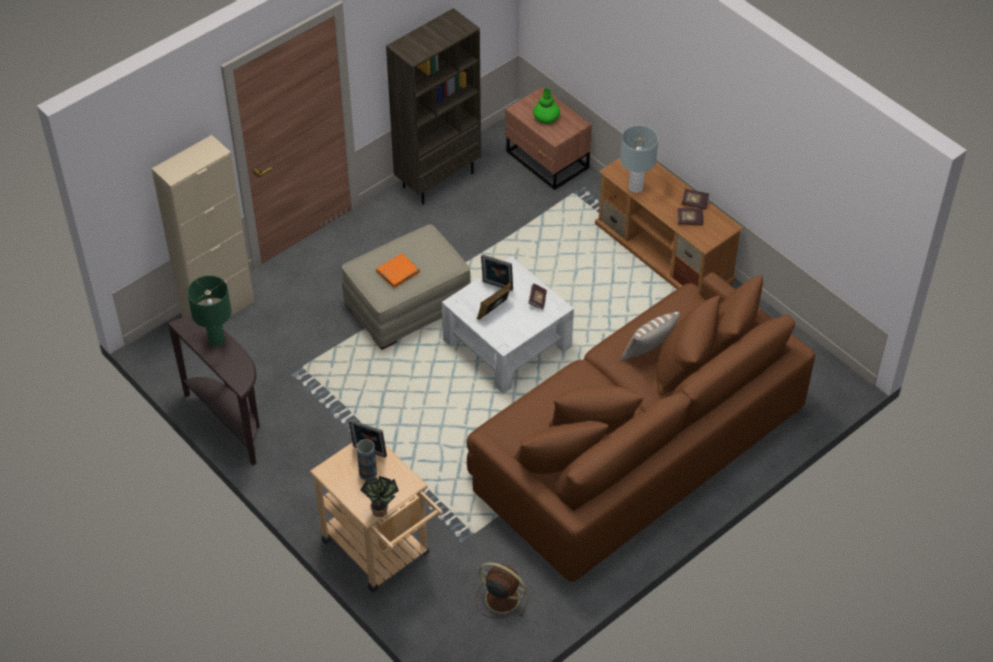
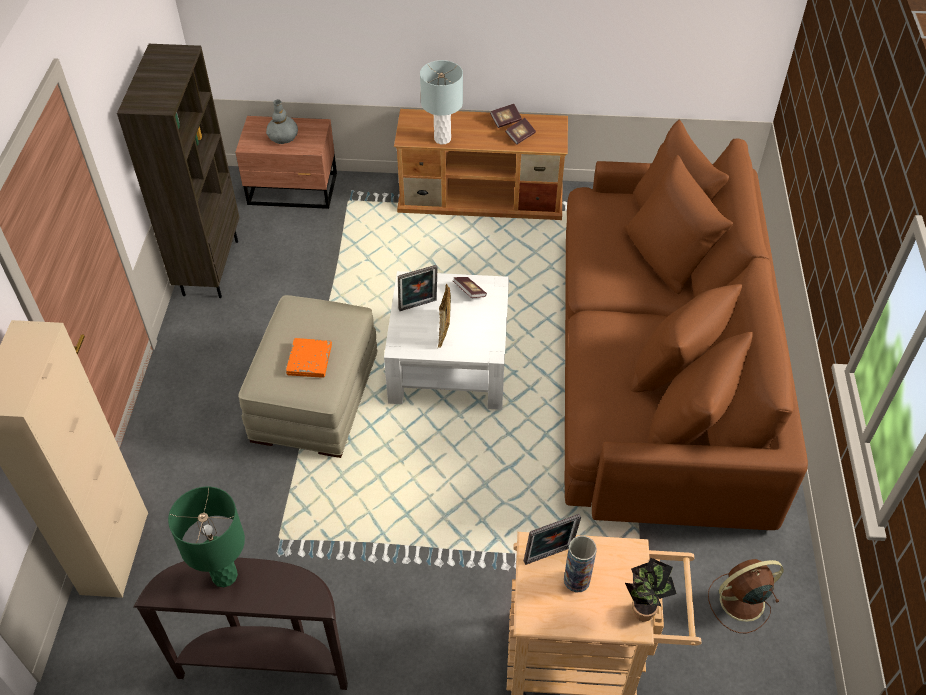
camera: 45 degrees left, 0 degrees up
green vase [533,88,560,124] -> grey vase [266,99,298,144]
pillow [621,312,680,360] -> none

